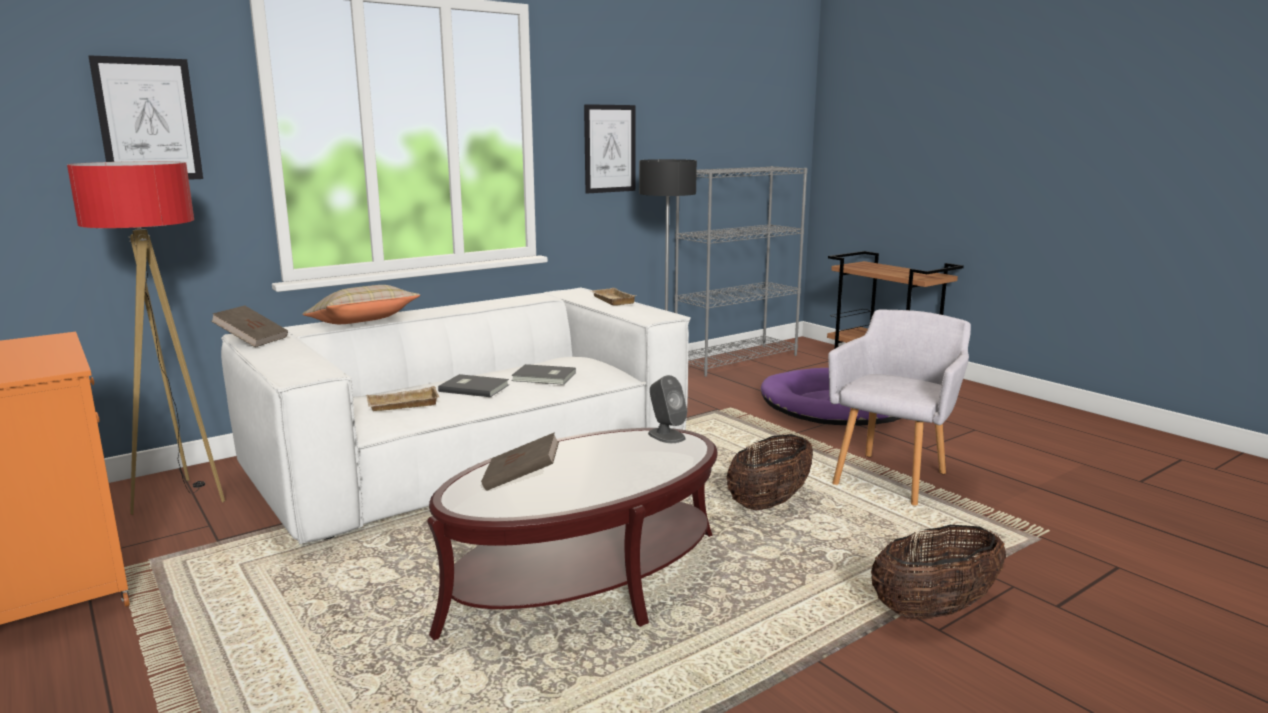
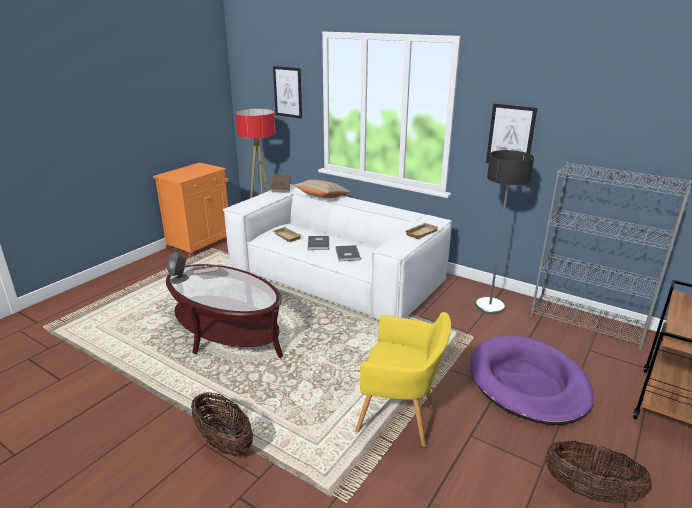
camera: 70 degrees right, 10 degrees up
grey speaker [648,375,687,443] -> grey speaker moved to [167,252,189,284]
basket [726,434,813,511] -> basket moved to [545,441,652,503]
grey armchair [828,310,971,505] -> yellow armchair [355,312,451,448]

